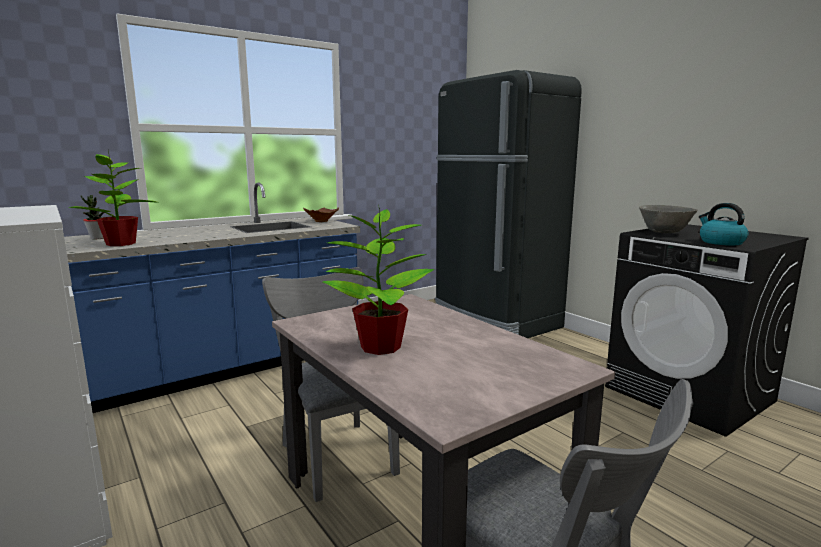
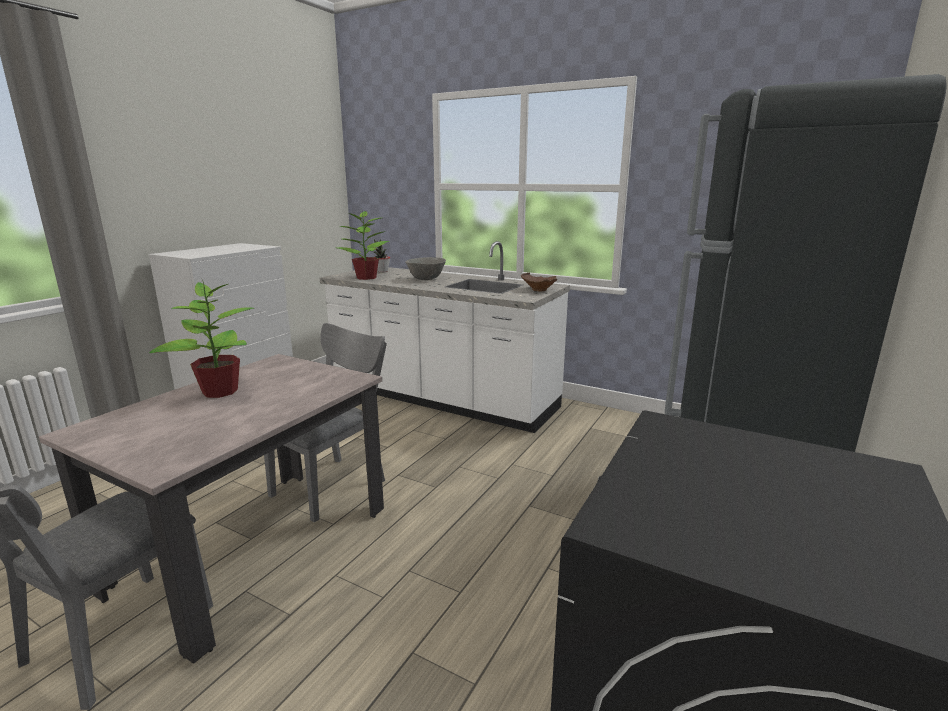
camera: 65 degrees right, 5 degrees up
blue counter [64,182,360,413] -> white counter [320,241,570,433]
grey bowl [639,205,698,233] -> grey bowl moved to [405,257,446,280]
kettle [699,203,749,245] -> none

